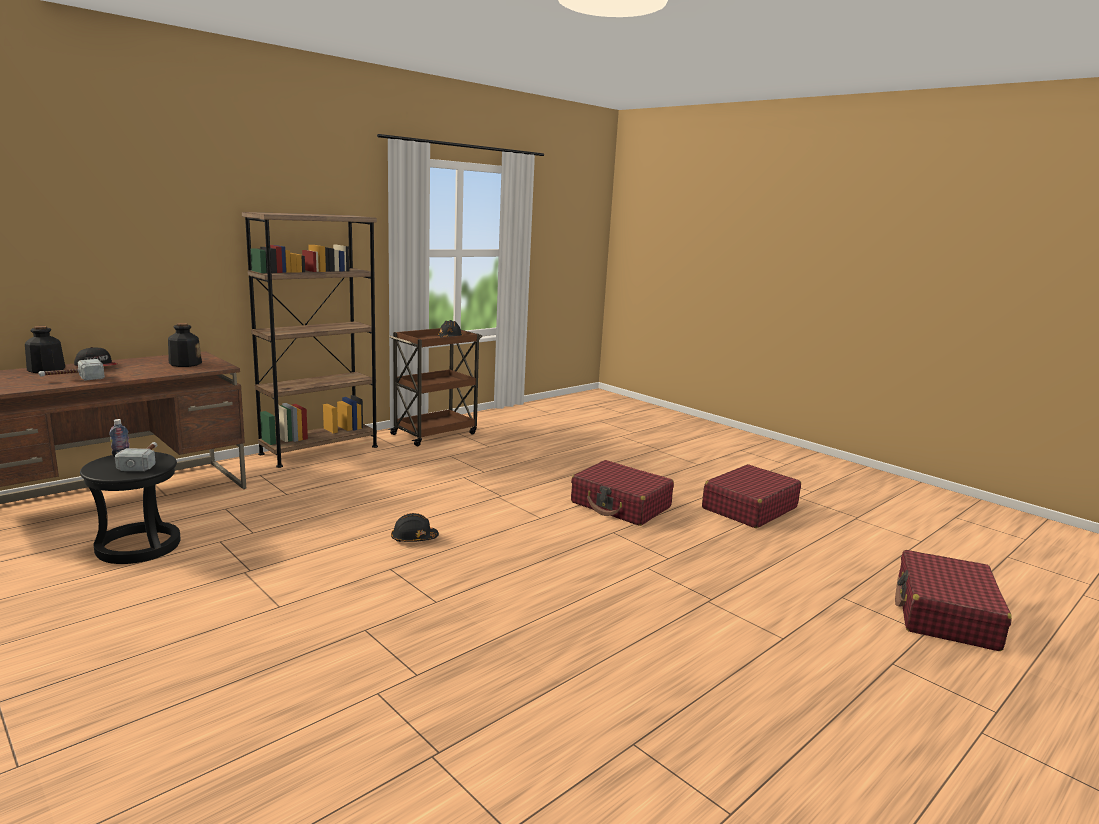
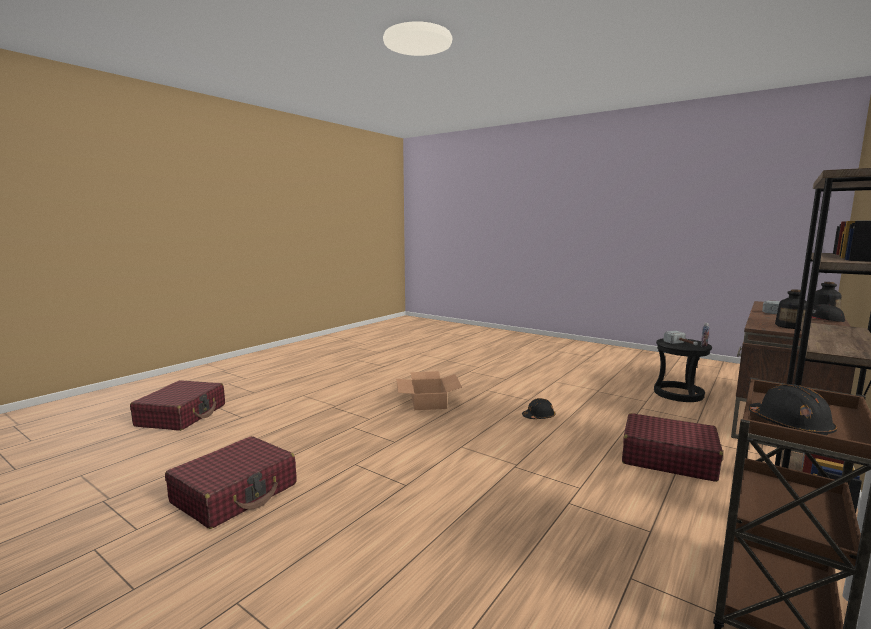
camera: 170 degrees right, 5 degrees down
red suitcase [571,460,674,526] -> red suitcase moved to [622,413,723,482]
none -> cardboard box [396,371,462,410]

